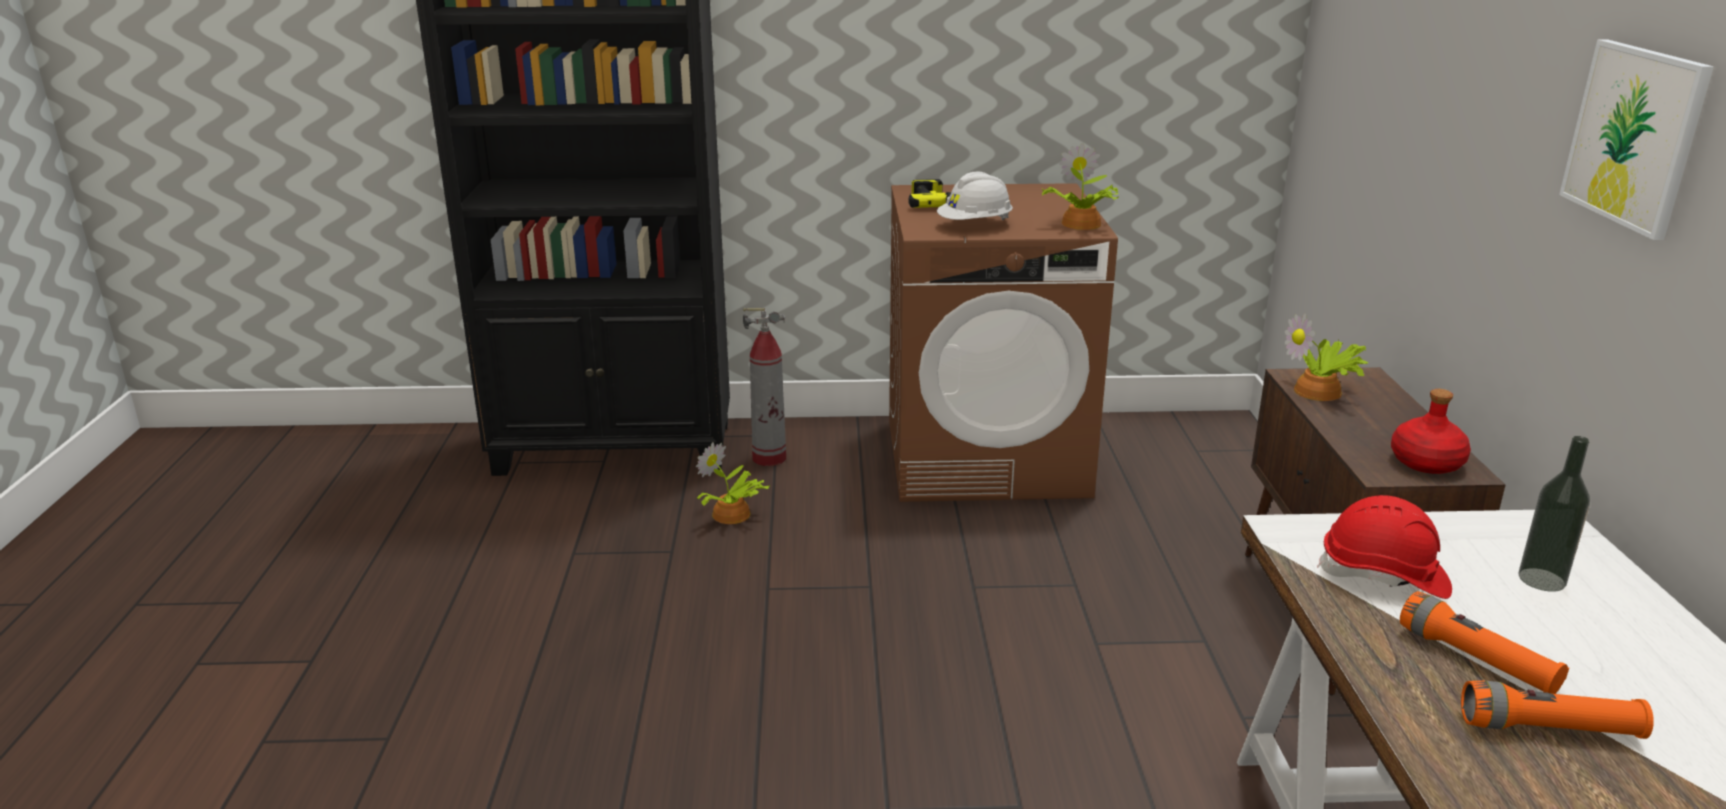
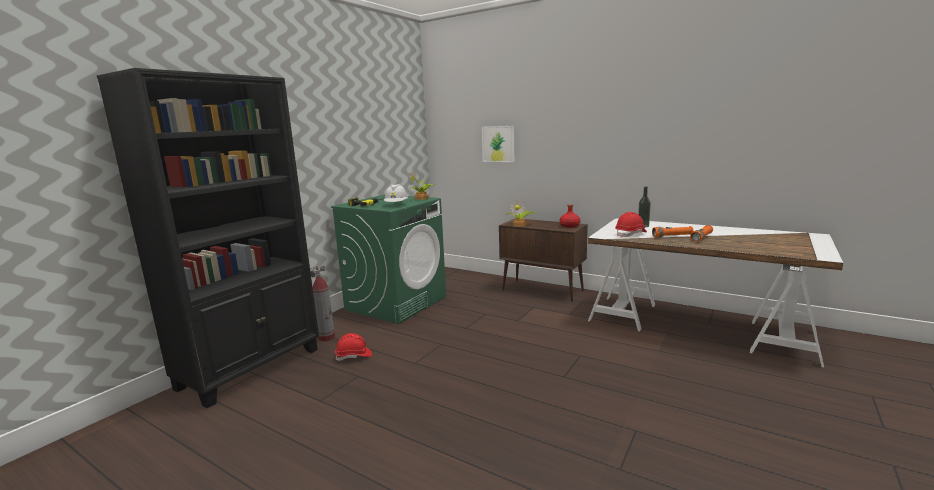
camera: 55 degrees left, 10 degrees down
potted plant [696,442,770,524] -> red hard hat [335,333,372,361]
brown washing machine [889,183,1118,502] -> green washing machine [331,195,446,324]
picture [1559,39,1714,240] -> picture moved to [482,126,514,162]

